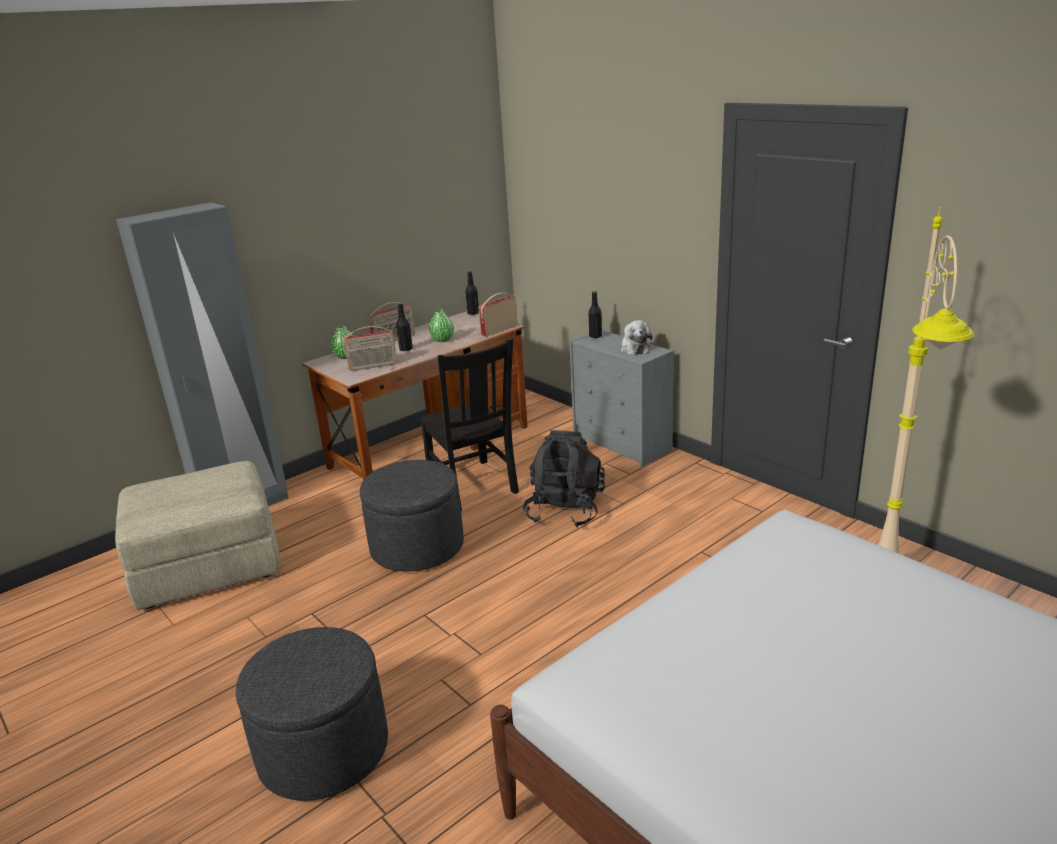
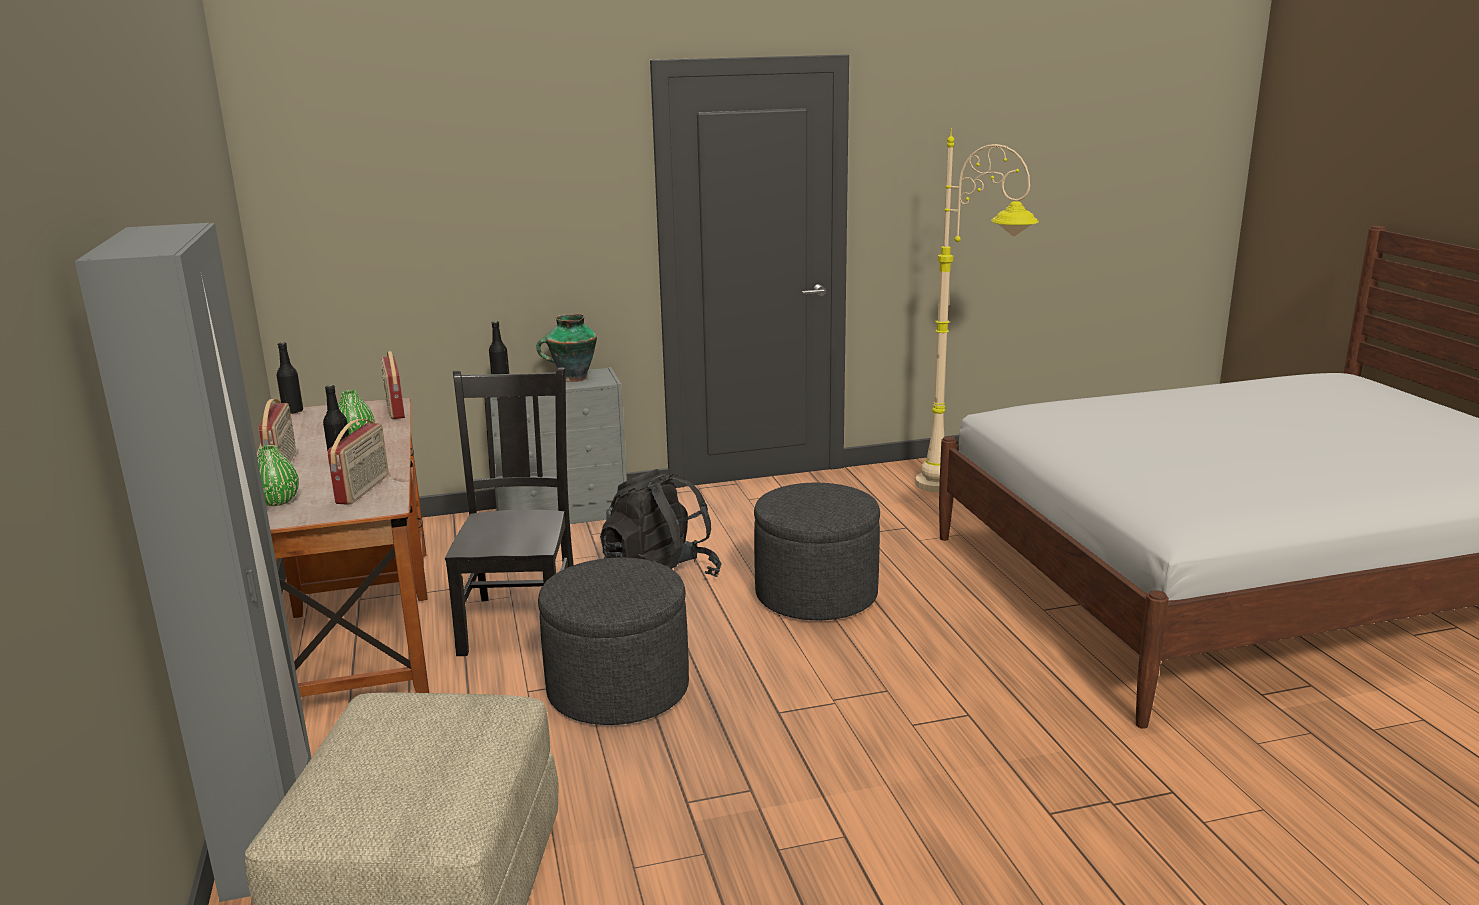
camera: 65 degrees left, 5 degrees down
grey ottoman [236,627,388,801] -> grey ottoman moved to [754,483,880,620]
black chair [420,338,519,511] -> black chair turned 90 degrees counterclockwise [445,368,574,656]
plush toy [620,320,652,355] -> vase [536,314,597,382]

